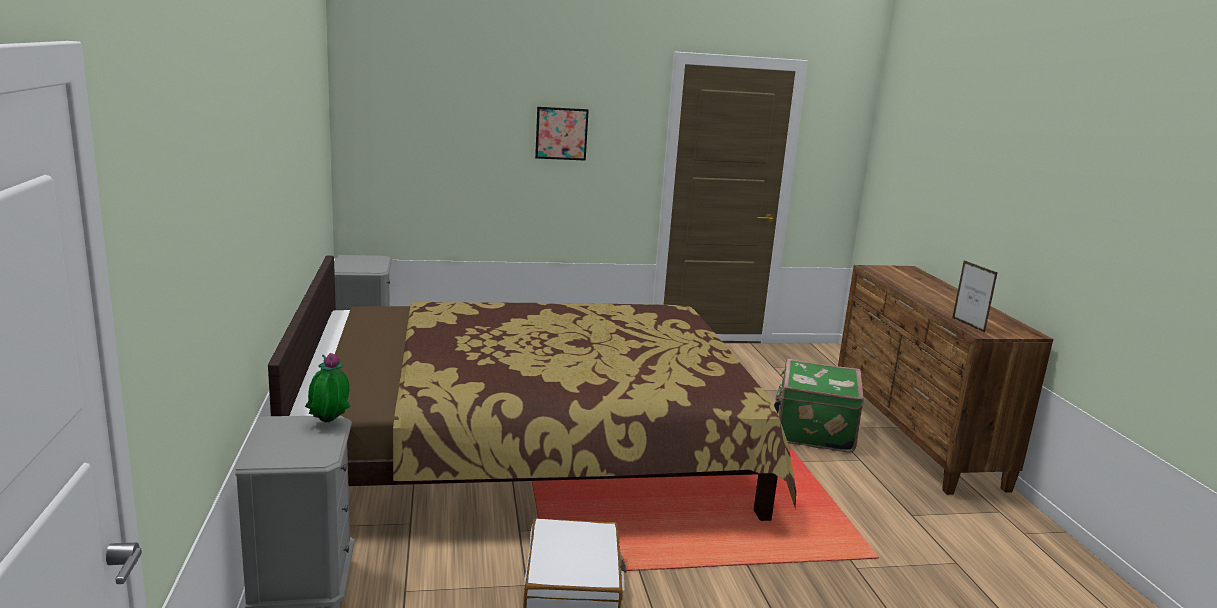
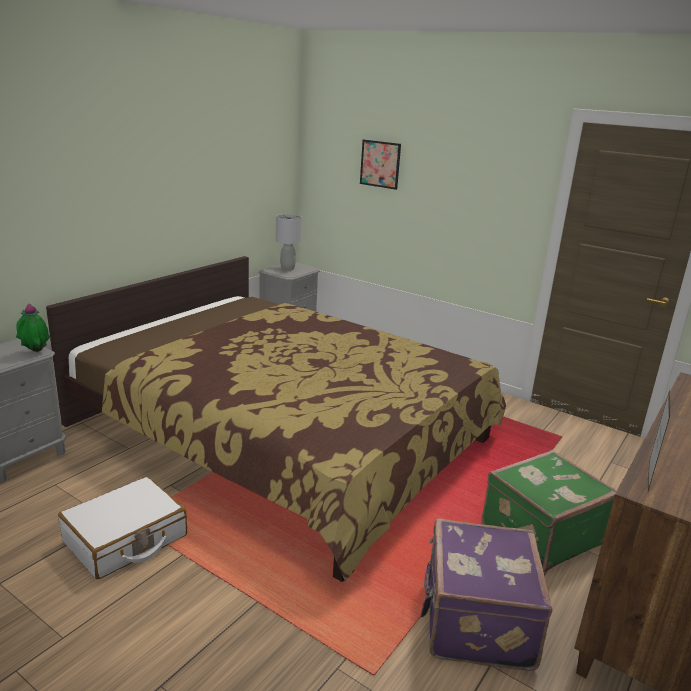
camera: 45 degrees right, 5 degrees up
picture [535,107,589,161] -> picture moved to [360,140,401,190]
none -> grey table lamp [276,214,302,271]
none -> purple suitcase [420,518,552,671]

